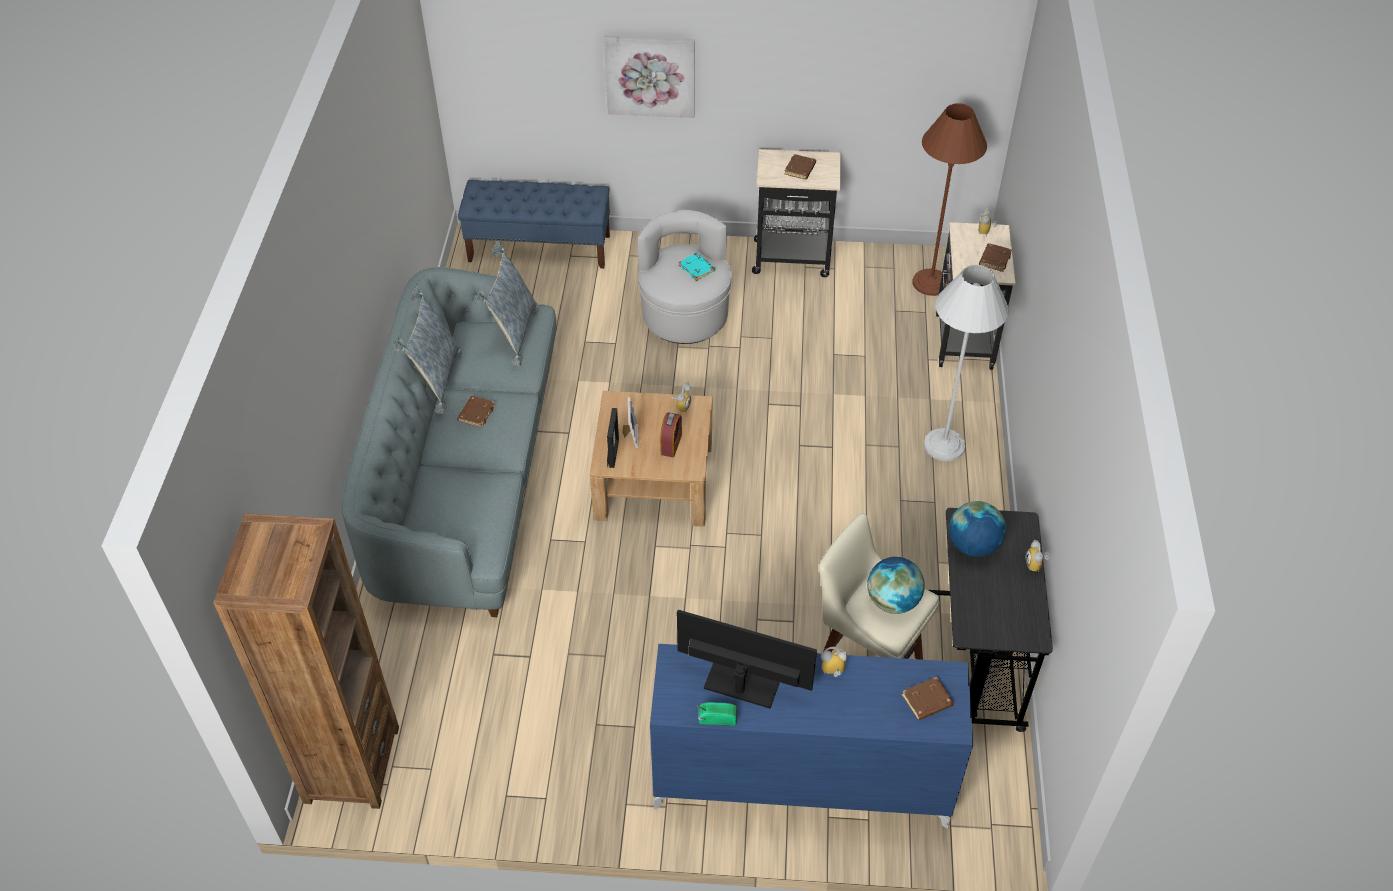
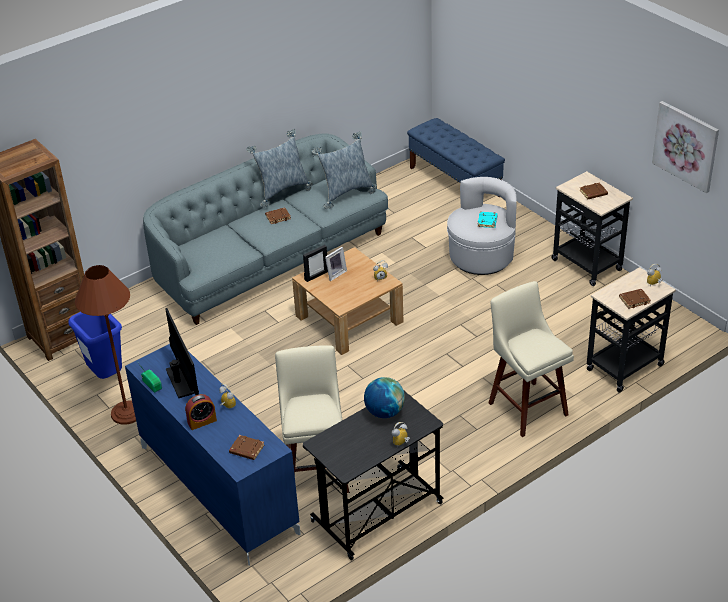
camera: 50 degrees right, 10 degrees down
picture [604,36,695,118] -> picture moved to [652,101,719,193]
alarm clock [660,412,682,457] -> alarm clock moved to [185,394,217,430]
globe [867,557,925,614] -> none
brown floor lamp [913,103,987,296] -> brown floor lamp moved to [75,265,136,425]
white floor lamp [924,265,1009,461] -> beige stool [489,281,574,437]
none -> blue trash can [68,312,122,379]

